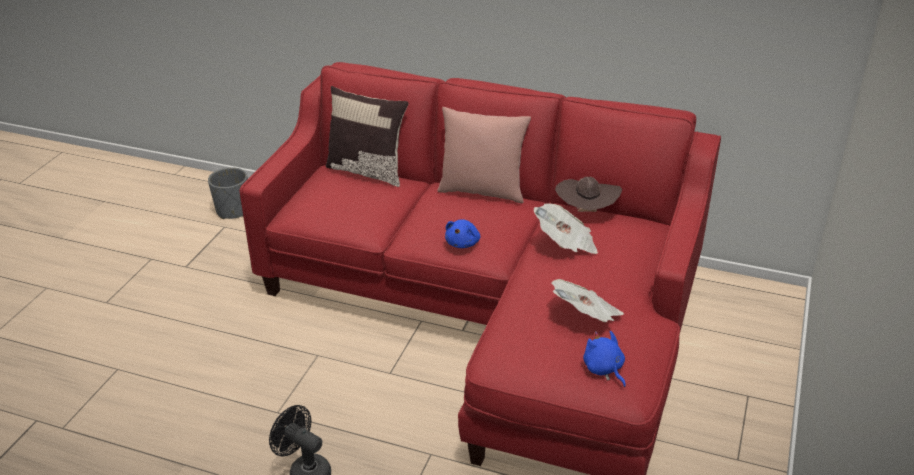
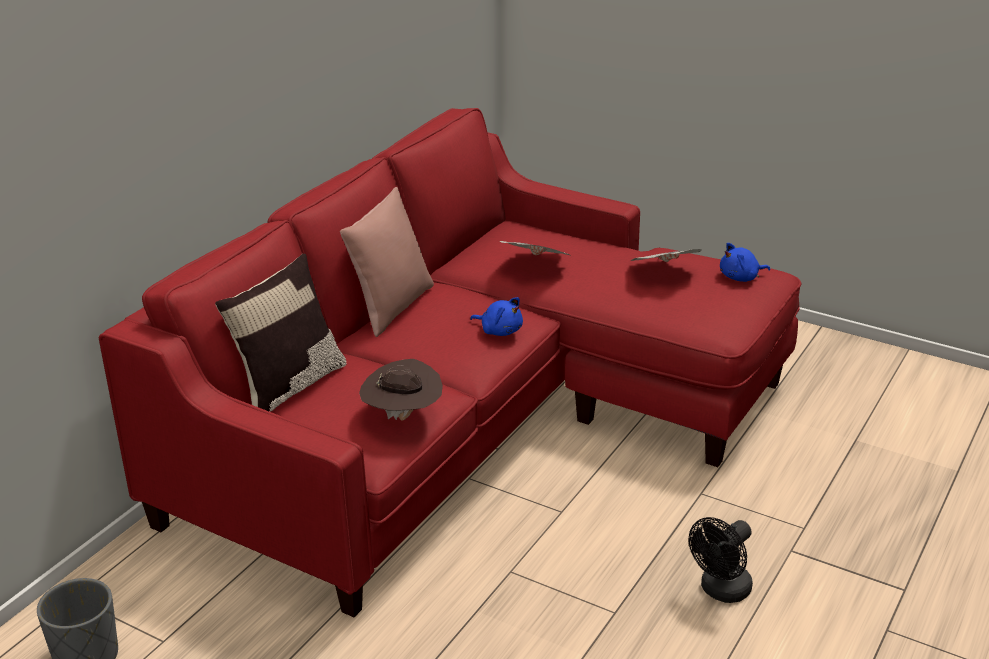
camera: 80 degrees left, 5 degrees down
brown hat [555,177,622,212] -> brown hat moved to [359,359,443,421]

